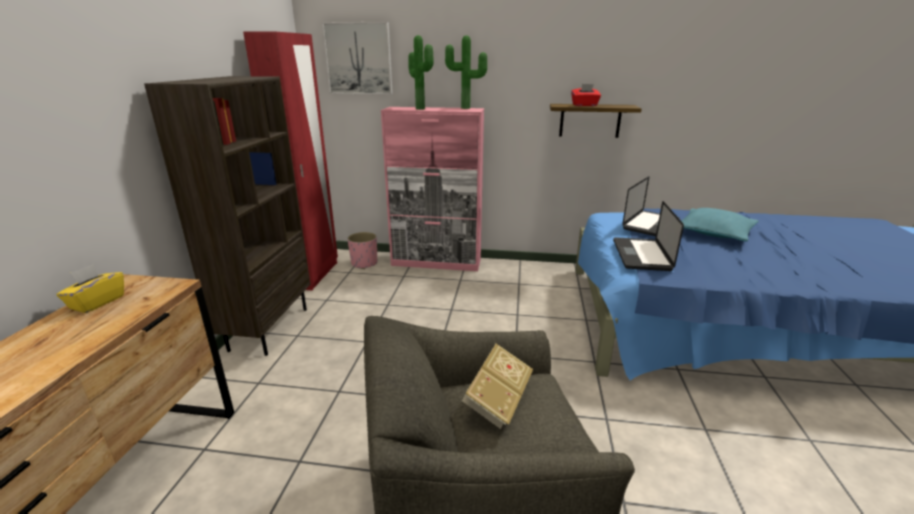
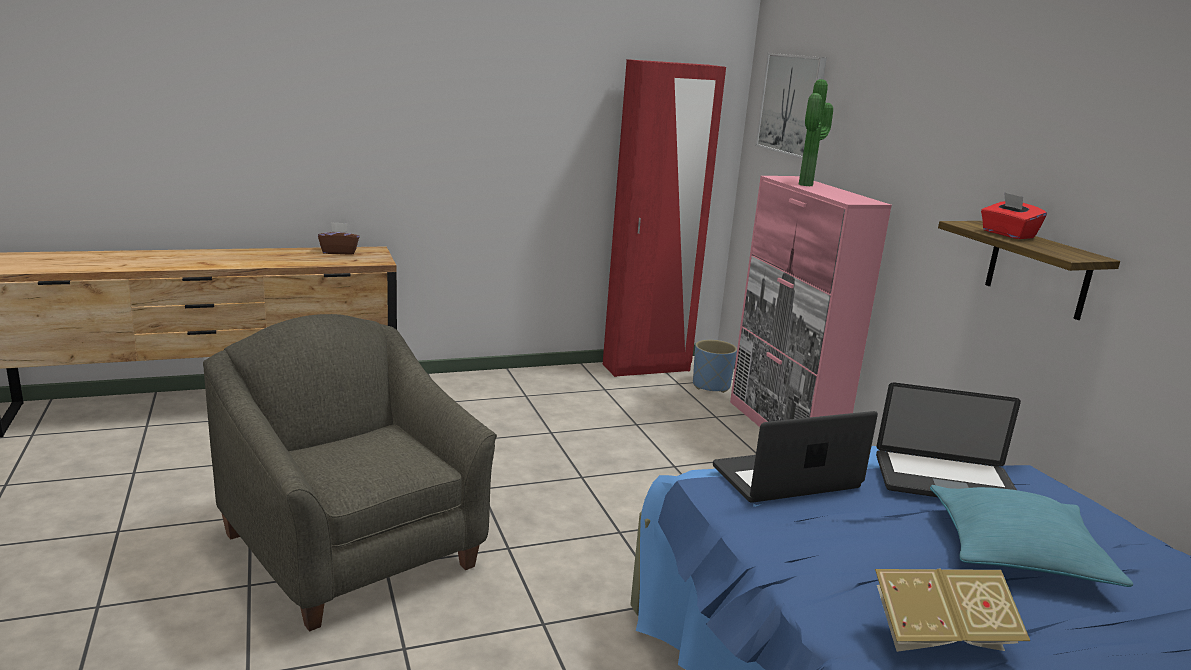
camera: 60 degrees right, 5 degrees down
yellow tissue box [57,264,124,313] -> brown tissue box [318,222,359,255]
brown bookcase [144,76,311,356] -> none
pink planter [347,232,377,269] -> blue planter [693,340,737,393]
potted plant [445,35,487,109] -> none
book [462,344,533,429] -> book moved to [875,569,1030,652]

